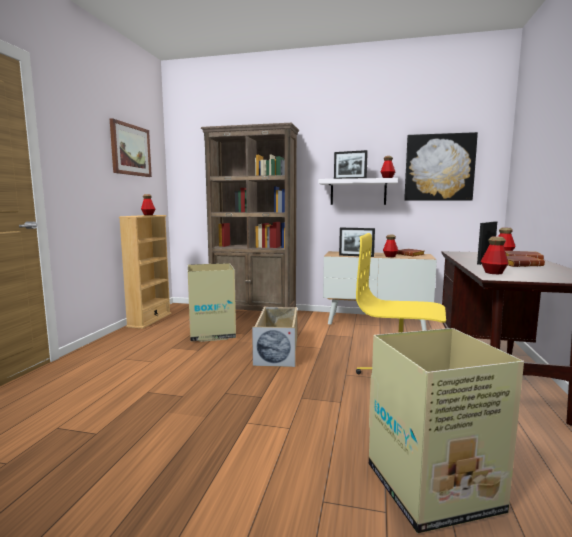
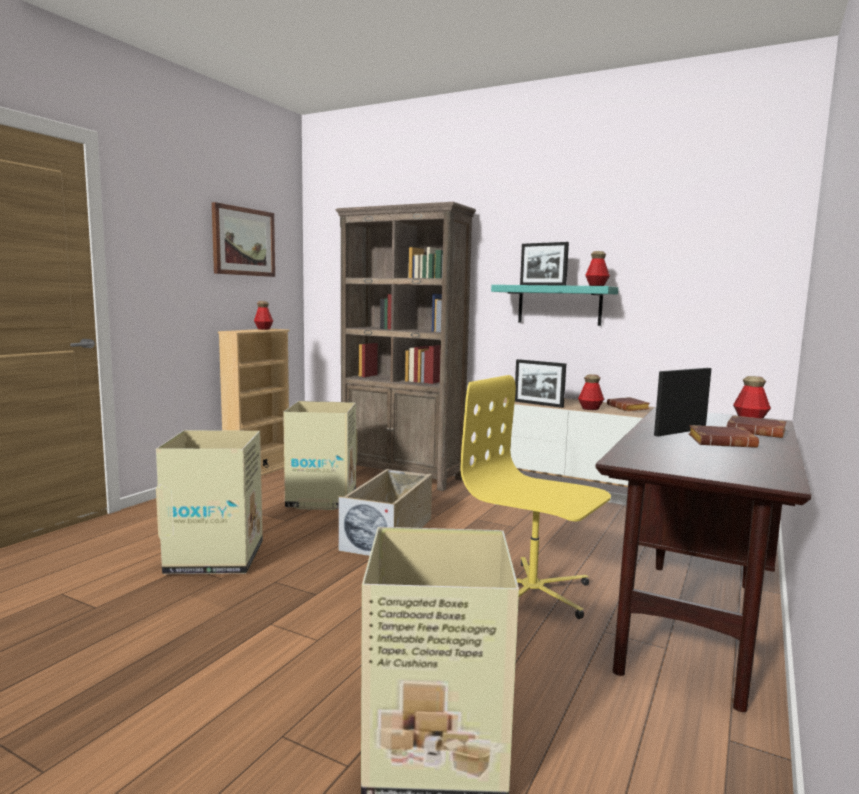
camera: 15 degrees right, 0 degrees up
white shelf [318,178,398,205] -> turquoise shelf [491,285,618,326]
picture [404,132,478,201] -> none
bottle [481,236,509,274] -> none
none -> cardboard box [156,430,263,574]

